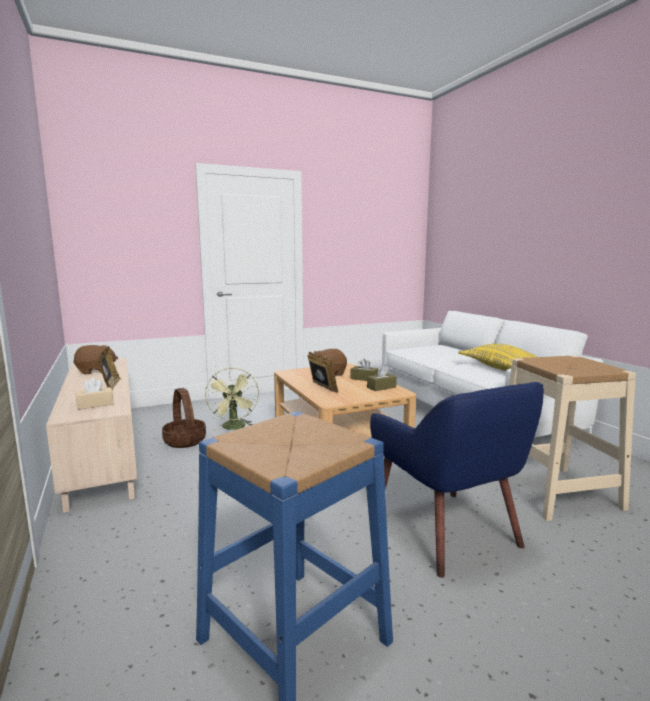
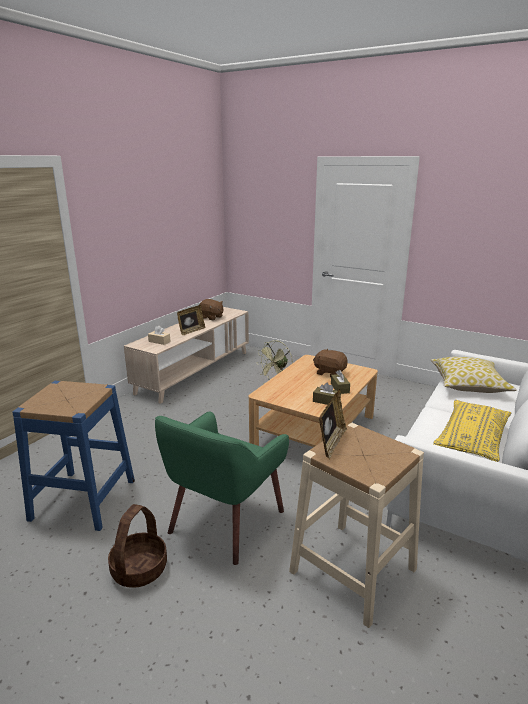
camera: 55 degrees right, 10 degrees up
basket [162,388,206,448] -> basket moved to [108,504,167,588]
picture frame [308,352,338,393] -> picture frame moved to [319,389,347,460]
blue armchair [370,382,544,578] -> green armchair [155,411,289,565]
none -> pillow [431,357,517,393]

